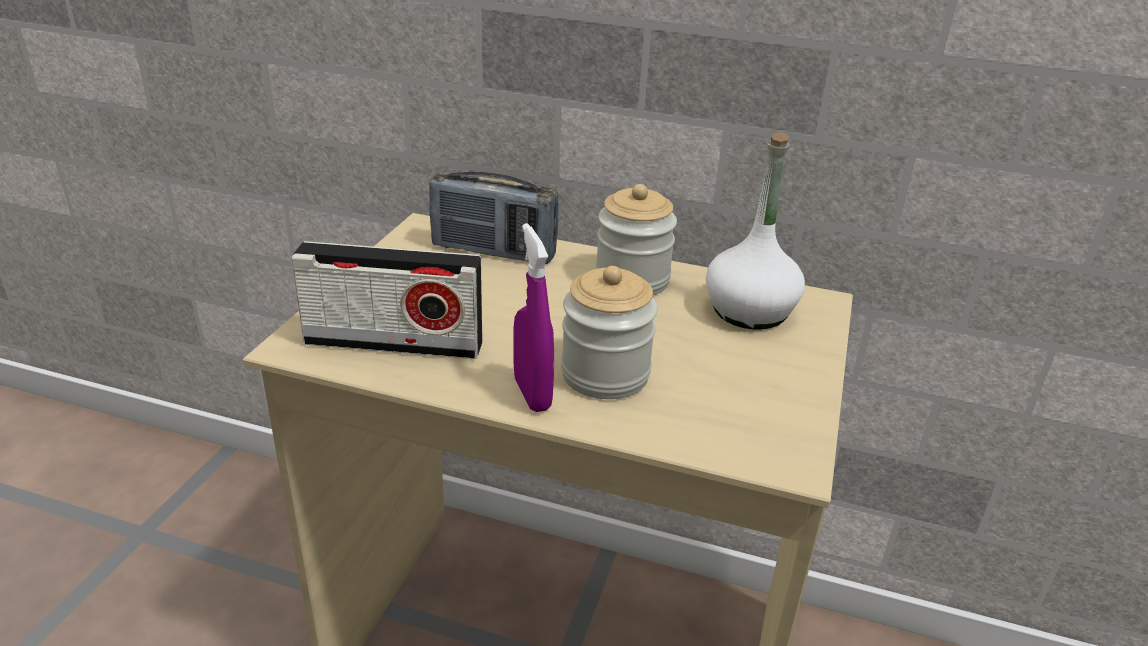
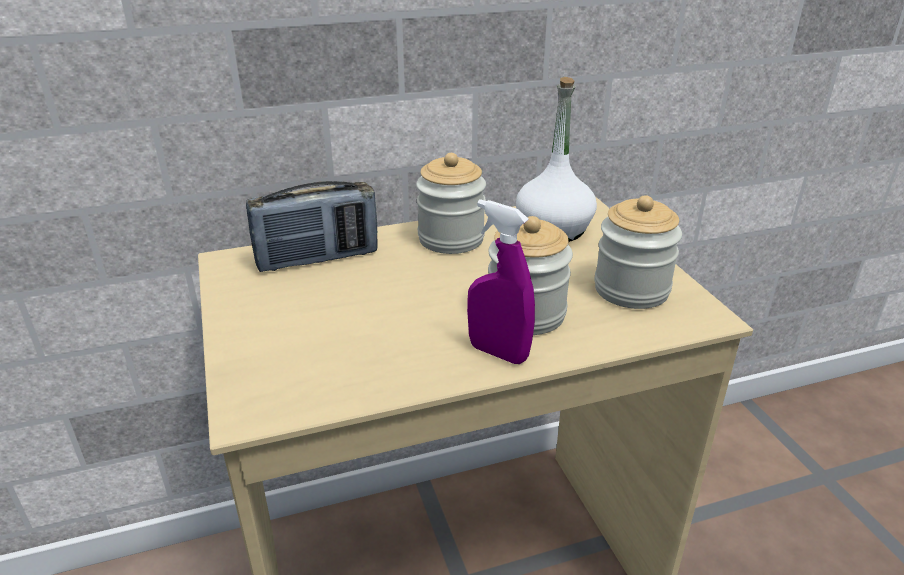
camera: 35 degrees left, 0 degrees up
radio [291,241,482,359] -> none
none -> jar [594,195,682,309]

